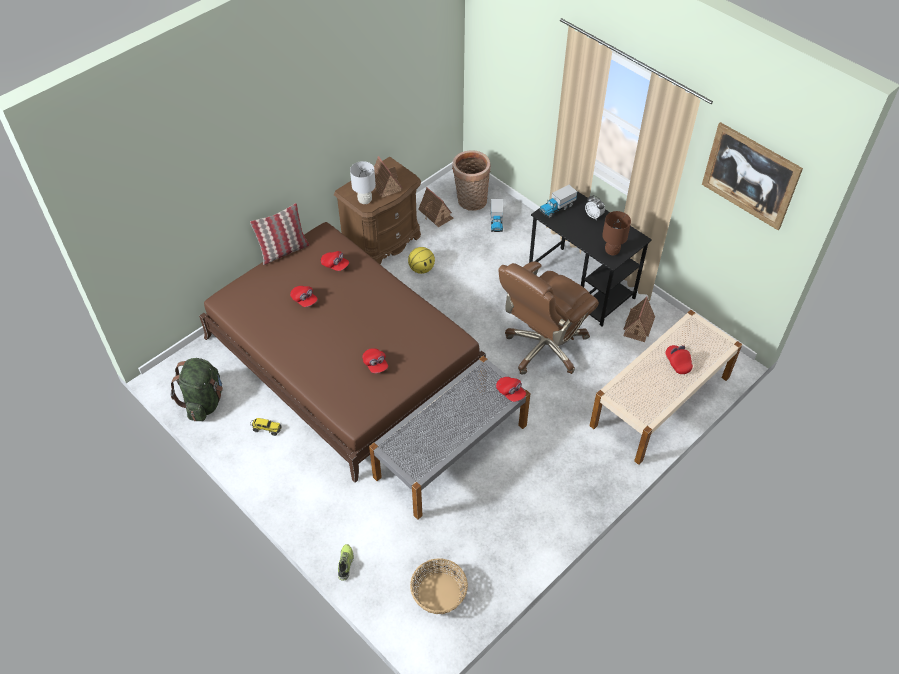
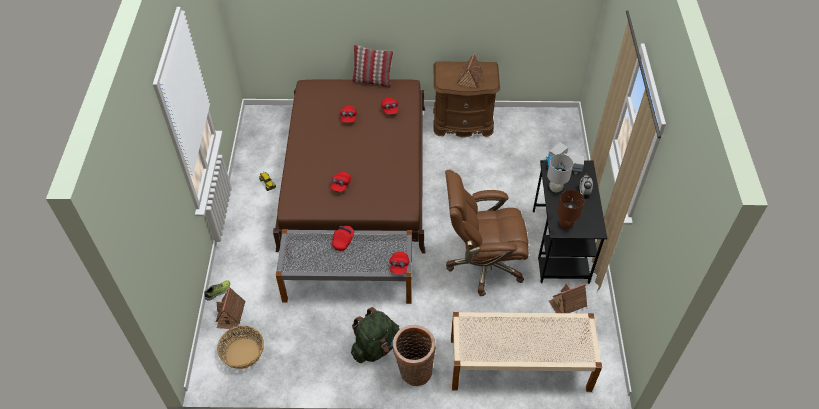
camera: 45 degrees right, 0 degrees up
green backpack [170,358,223,421] -> green backpack moved to [351,307,400,363]
grey table lamp [350,161,376,204] -> grey table lamp moved to [547,154,573,192]
basketball [408,247,435,274] -> none
toy house [418,187,454,227] -> toy house moved to [216,287,245,330]
basket [452,150,491,211] -> basket moved to [393,325,436,386]
red cap [665,345,693,374] -> red cap moved to [332,226,354,251]
picture [702,122,803,230] -> none

